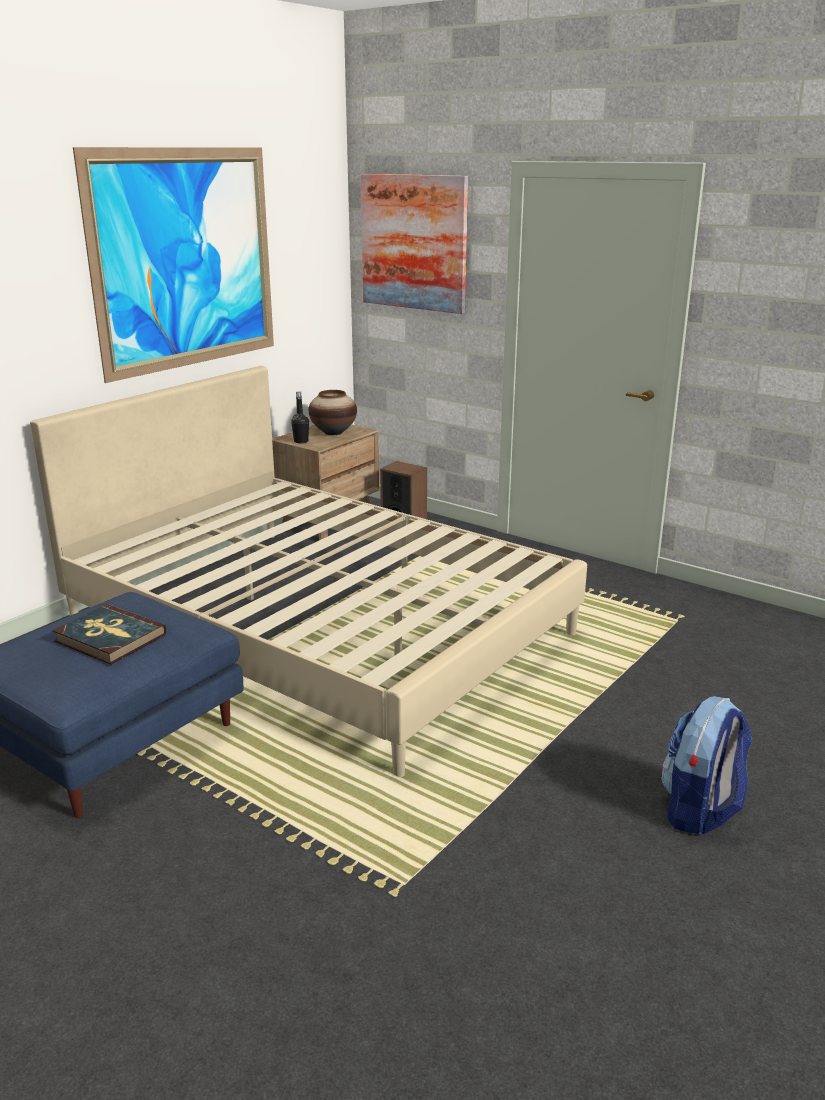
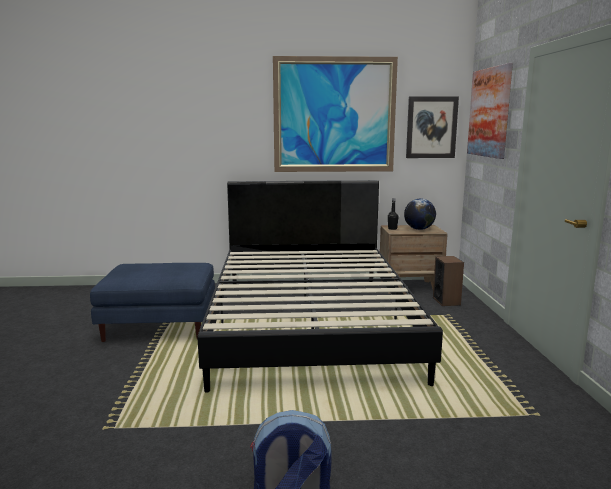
camera: 50 degrees right, 10 degrees down
beige bed [30,366,587,777] -> black bed [197,180,443,393]
book [52,604,166,665] -> none
vase [309,390,357,435] -> globe [404,198,436,230]
none -> picture [406,96,459,158]

